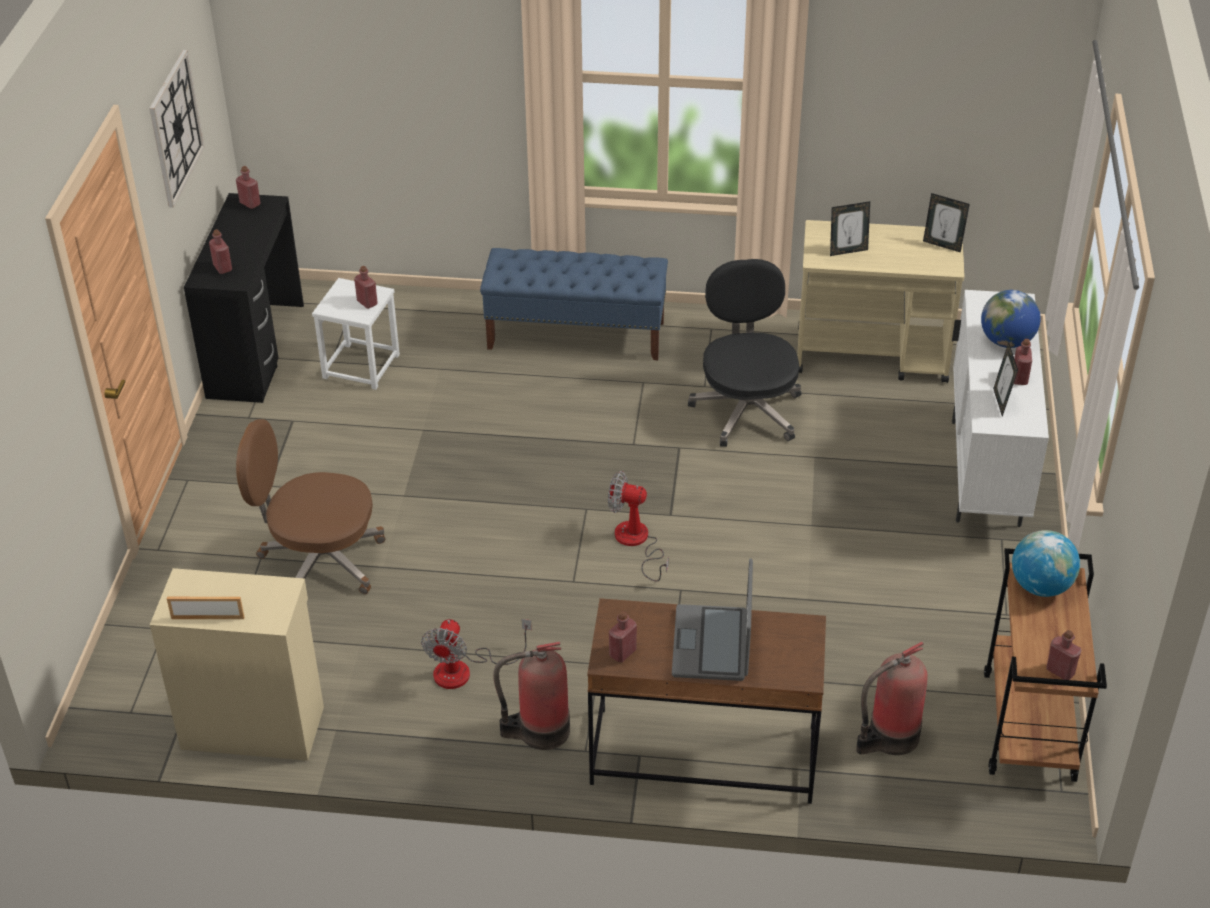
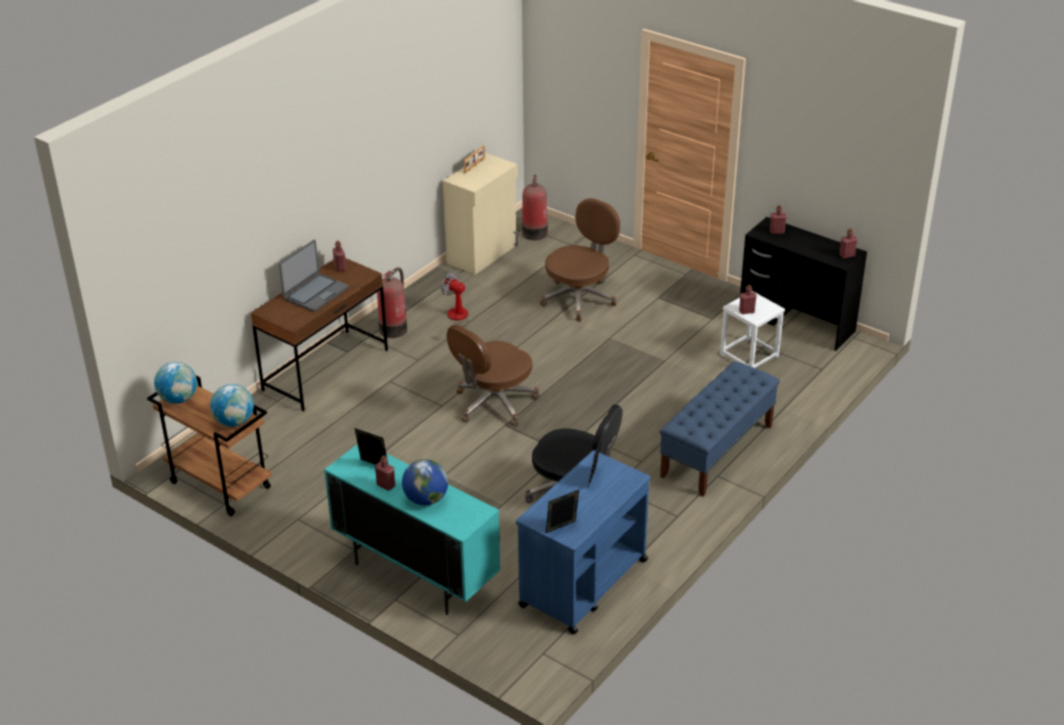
camera: 120 degrees right, 5 degrees down
wall clock [149,50,205,208] -> none
fan [608,471,669,581] -> brown office chair [447,324,539,427]
laptop [672,558,753,681] -> laptop turned 90 degrees clockwise [279,240,349,312]
beige cart [797,220,965,383] -> blue cart [516,450,651,634]
fire extinguisher [856,641,928,755] -> fire extinguisher moved to [522,175,548,240]
white cabinet [952,290,1049,527] -> turquoise cabinet [324,444,501,615]
red bottle [1046,630,1081,680] -> globe [154,362,197,404]

